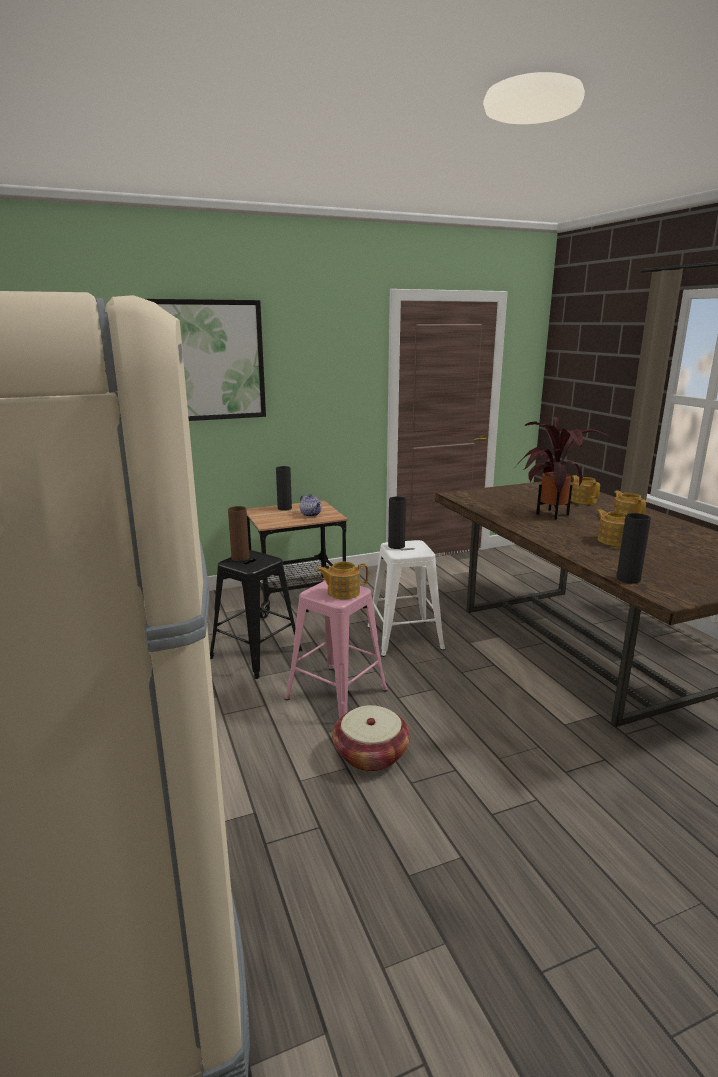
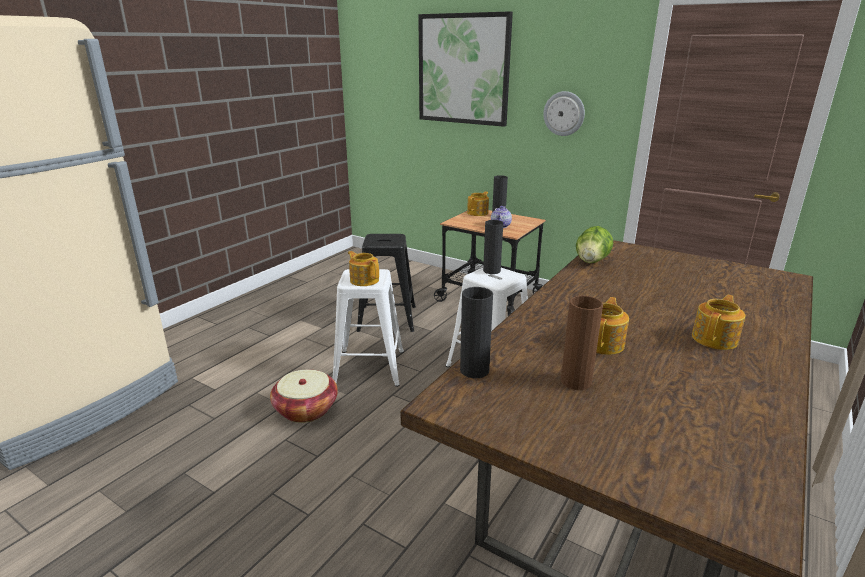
camera: 55 degrees right, 5 degrees up
brown vase [228,506,249,561] -> brown vase moved to [561,296,603,390]
pink stool [285,581,388,718] -> white stool [333,269,404,387]
potted plant [515,416,609,519] -> none
teapot [571,475,600,504] -> teapot moved to [467,192,489,216]
none -> wall clock [543,91,585,136]
none -> lettuce [576,226,613,263]

